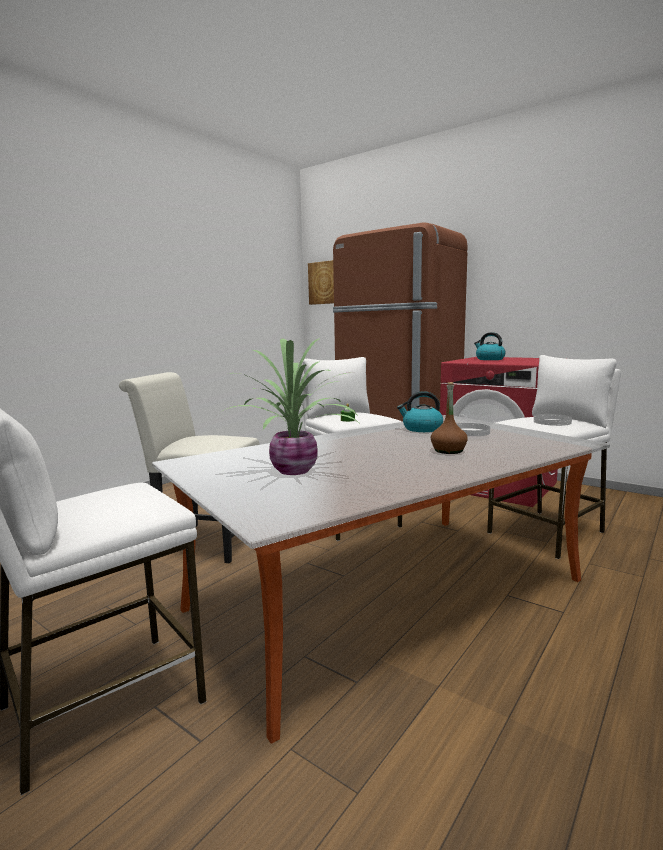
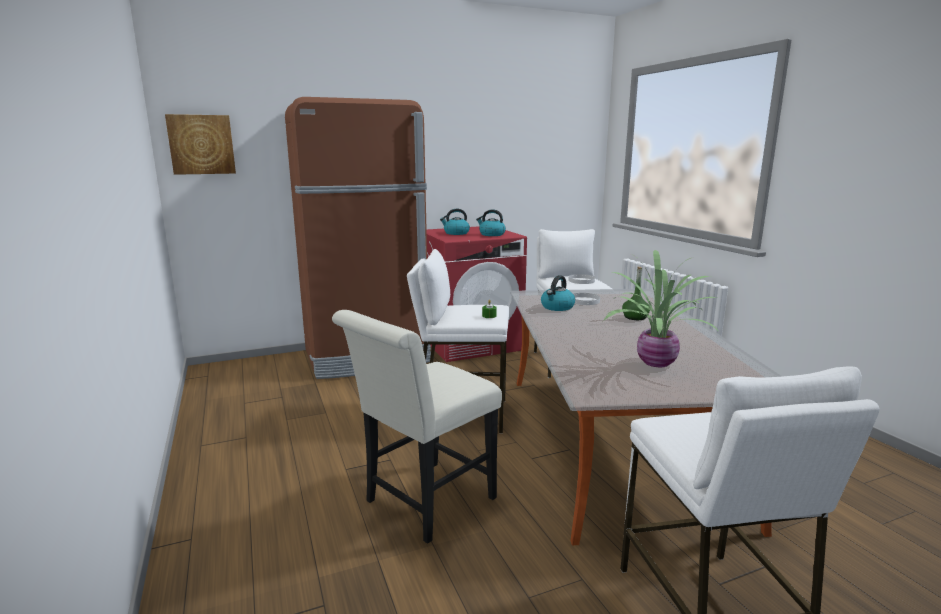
camera: 60 degrees left, 5 degrees up
brown bottle [431,382,468,454] -> green bottle [622,267,650,320]
none -> kettle [476,209,506,236]

